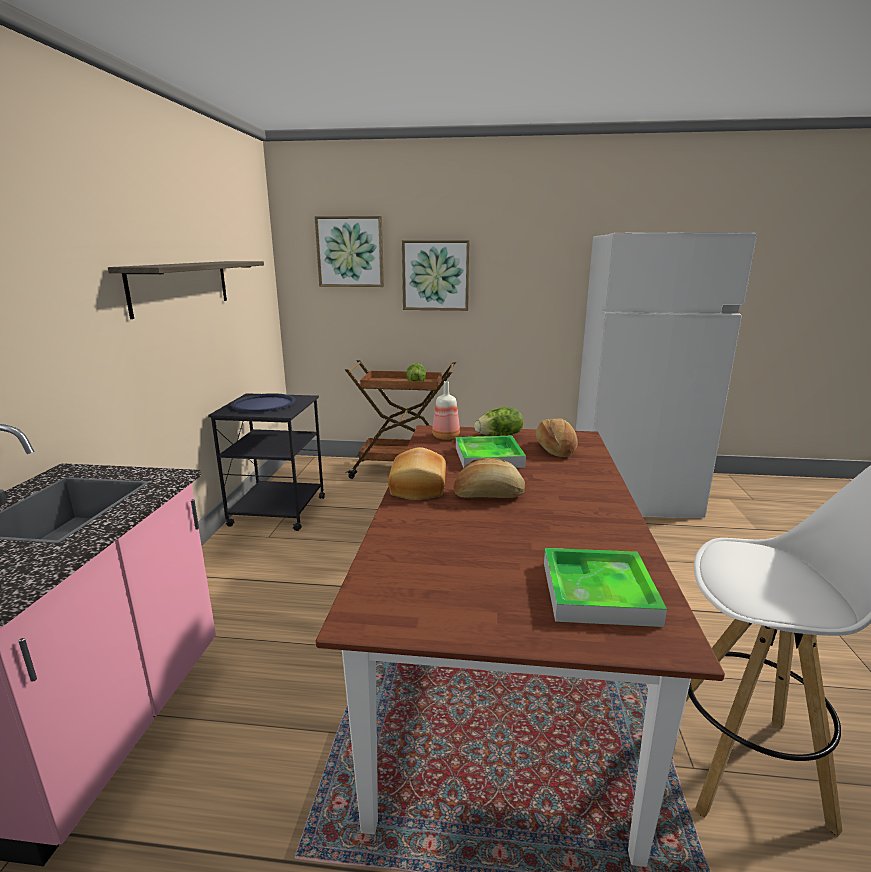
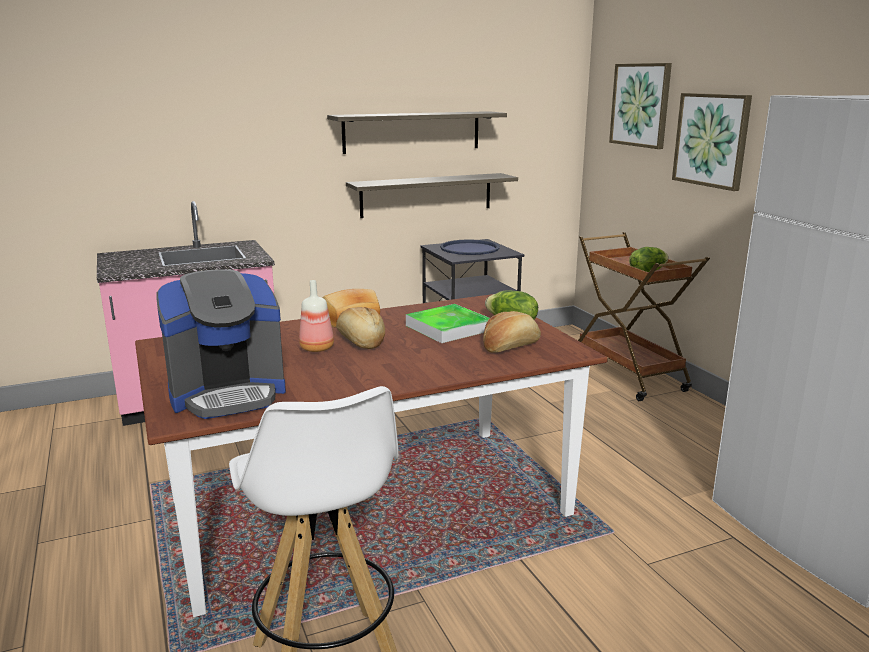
camera: 60 degrees right, 0 degrees up
bottle [432,381,460,440] -> bottle moved to [299,280,334,352]
tray [544,548,667,627] -> coffee machine [156,269,286,419]
none -> shelf [346,173,518,218]

